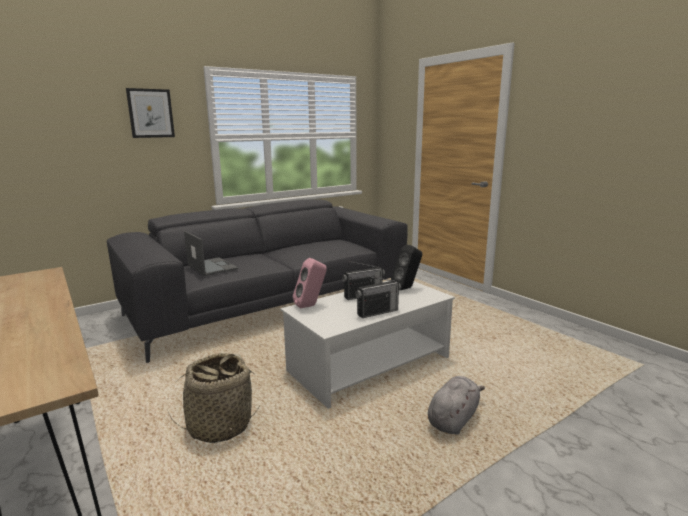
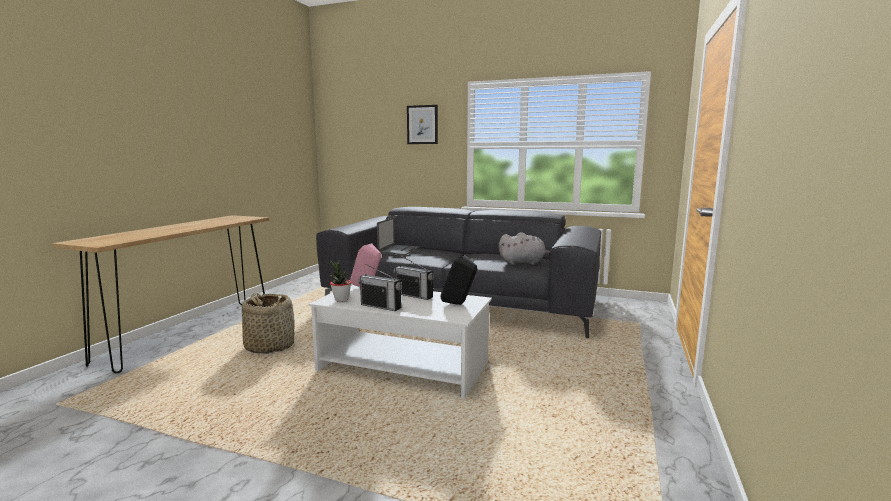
camera: 55 degrees right, 5 degrees down
grey plush toy [428,376,485,435] -> grey plush toy moved to [498,232,550,265]
none -> potted plant [329,260,351,302]

